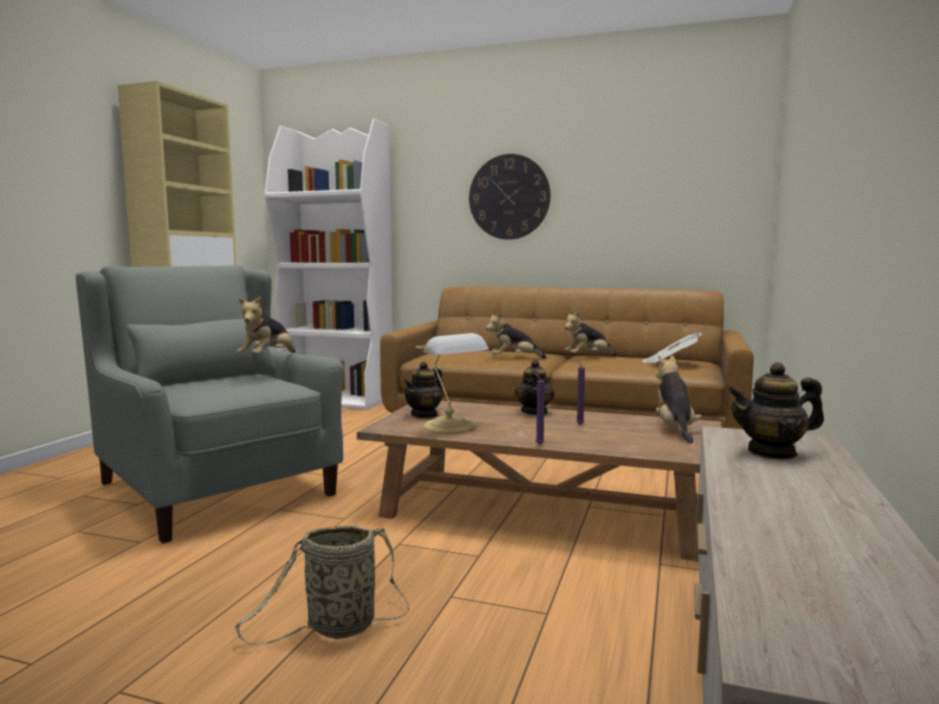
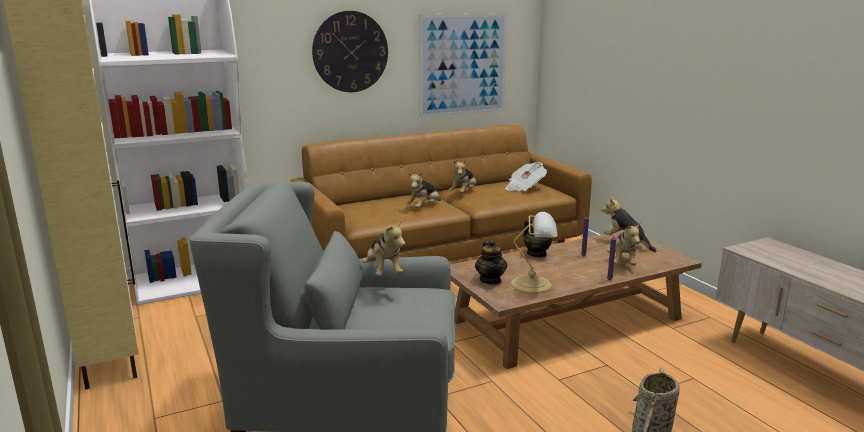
camera: 45 degrees left, 10 degrees up
teapot [727,362,824,460] -> none
none -> picture [419,13,508,118]
none -> plush toy [606,222,641,266]

